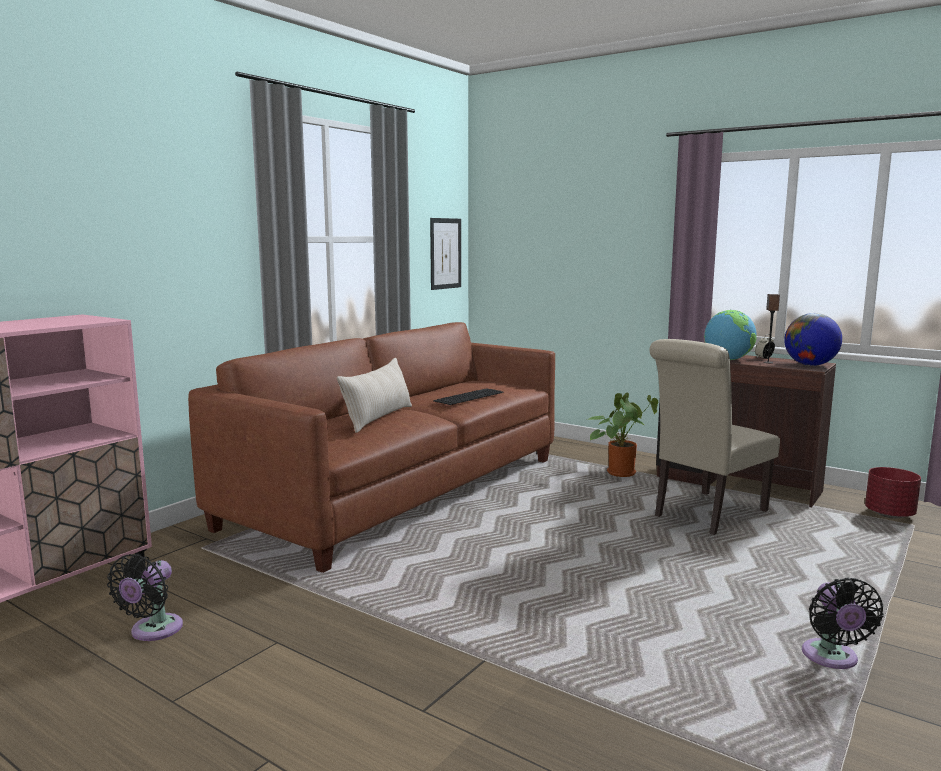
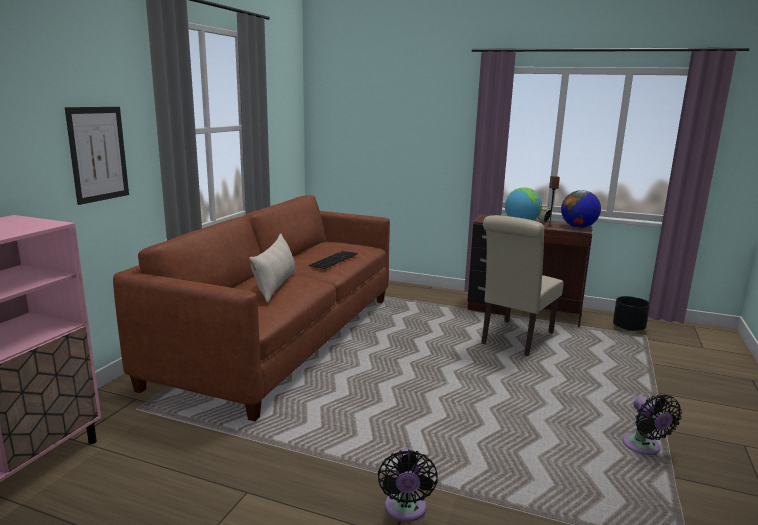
camera: 15 degrees left, 5 degrees up
black fan [107,554,183,641] -> black fan moved to [378,448,438,522]
picture [430,218,461,290] -> picture moved to [65,107,129,205]
potted plant [589,393,658,477] -> none
red planter [865,467,921,519] -> black planter [613,296,650,332]

